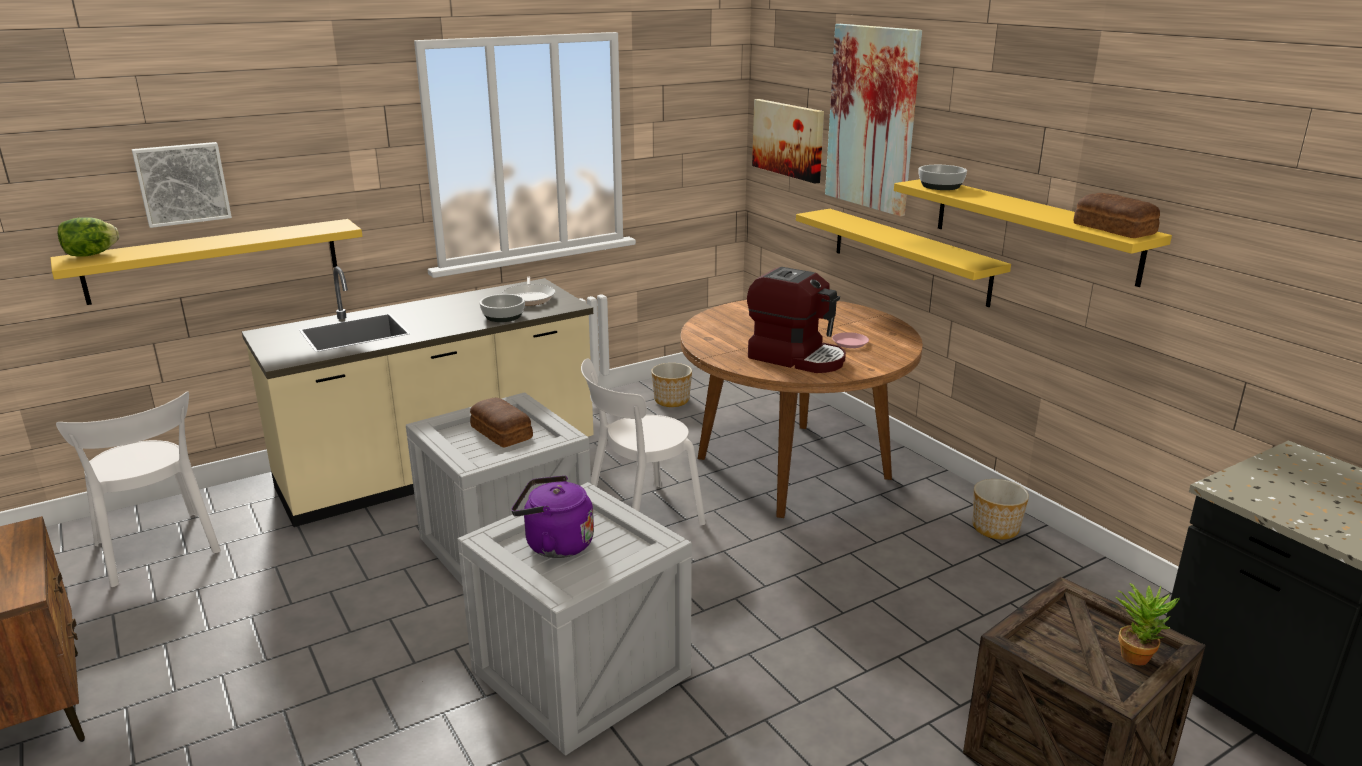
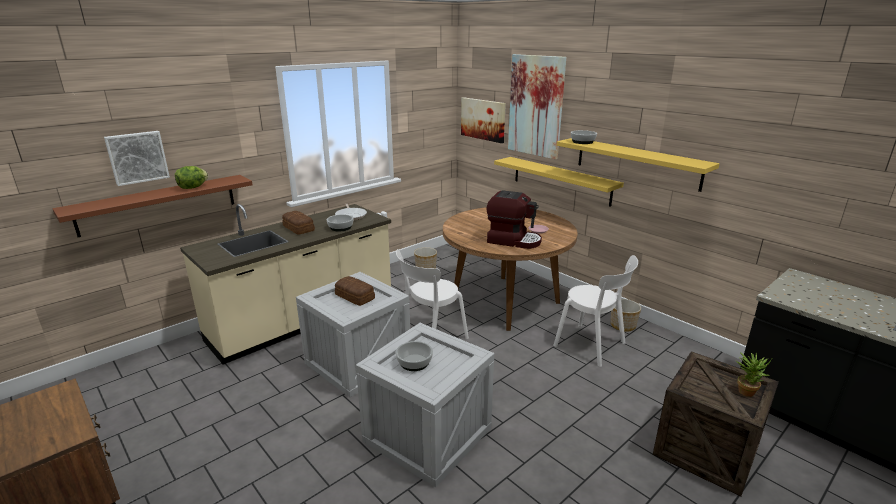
camera: 10 degrees left, 0 degrees up
yellow shelf [50,219,362,305] -> brown shelf [52,175,253,237]
white chair [56,391,221,587] -> white chair moved to [553,255,638,367]
lettuce [57,217,119,257] -> lettuce moved to [175,166,208,189]
purple kettle [511,475,594,558] -> bowl [396,341,433,371]
bread [1073,193,1160,238] -> bread moved to [282,211,315,235]

